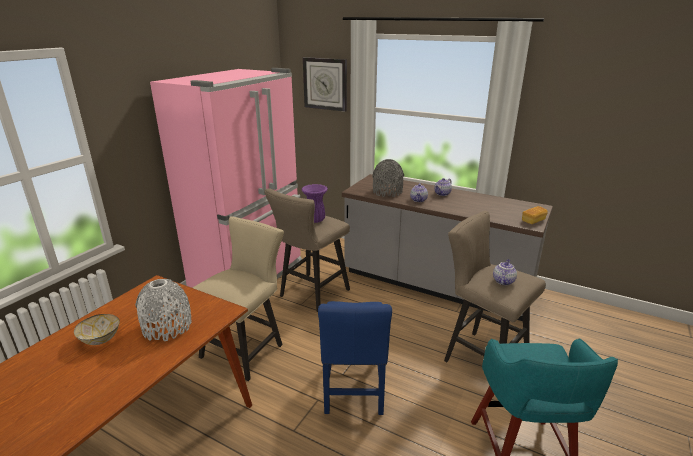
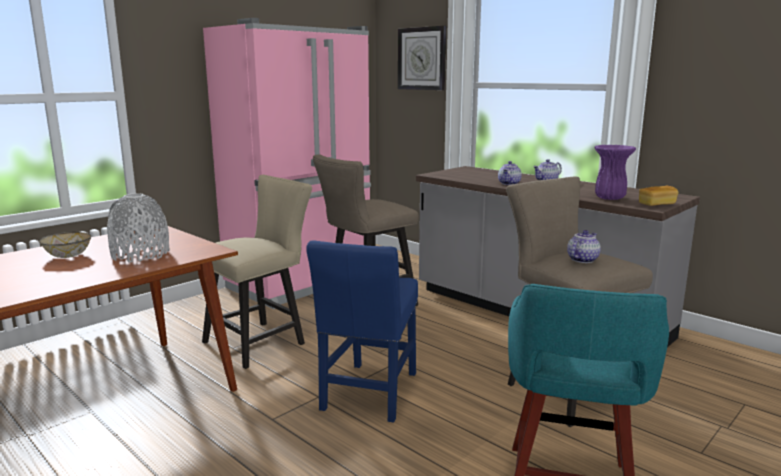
camera: 15 degrees right, 10 degrees down
purple vase [301,184,328,223] -> purple vase moved to [594,145,636,200]
grey vase [372,159,404,197] -> none

